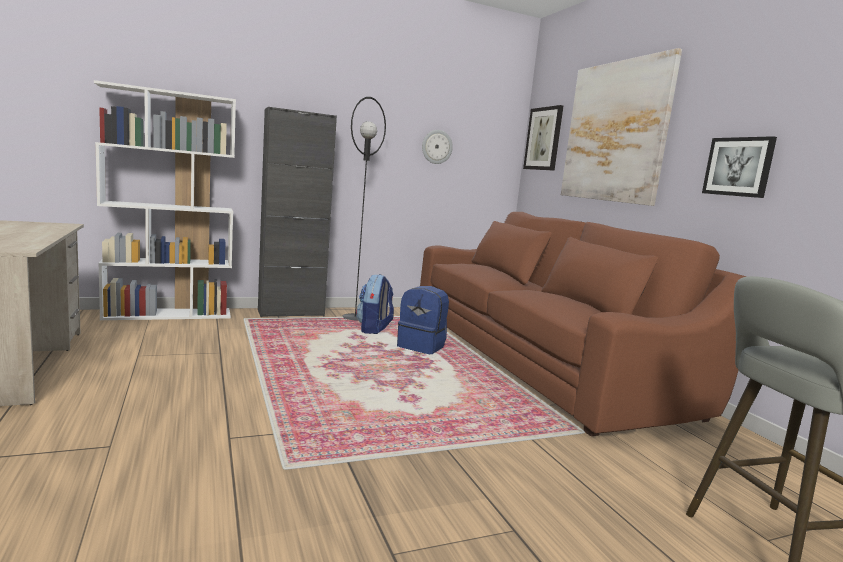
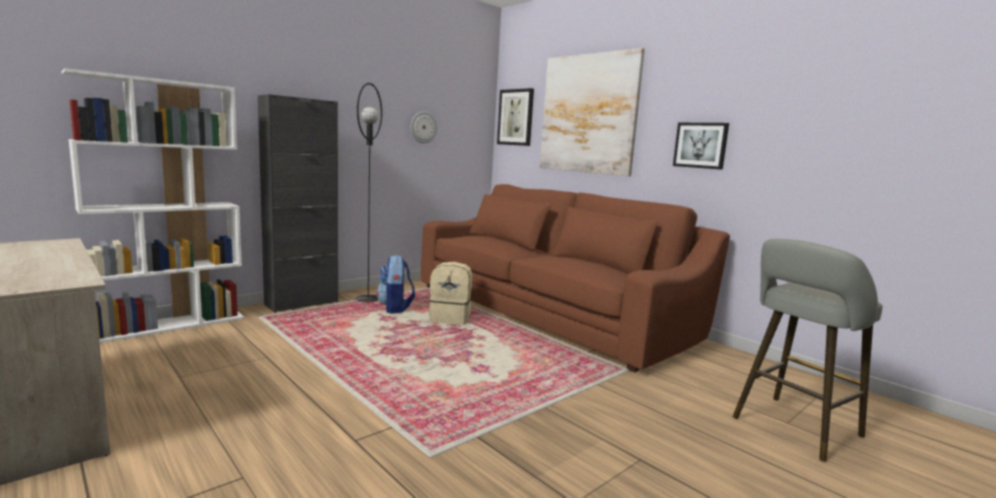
camera: 20 degrees left, 0 degrees up
blue backpack [397,286,449,354] -> beige backpack [429,262,472,325]

